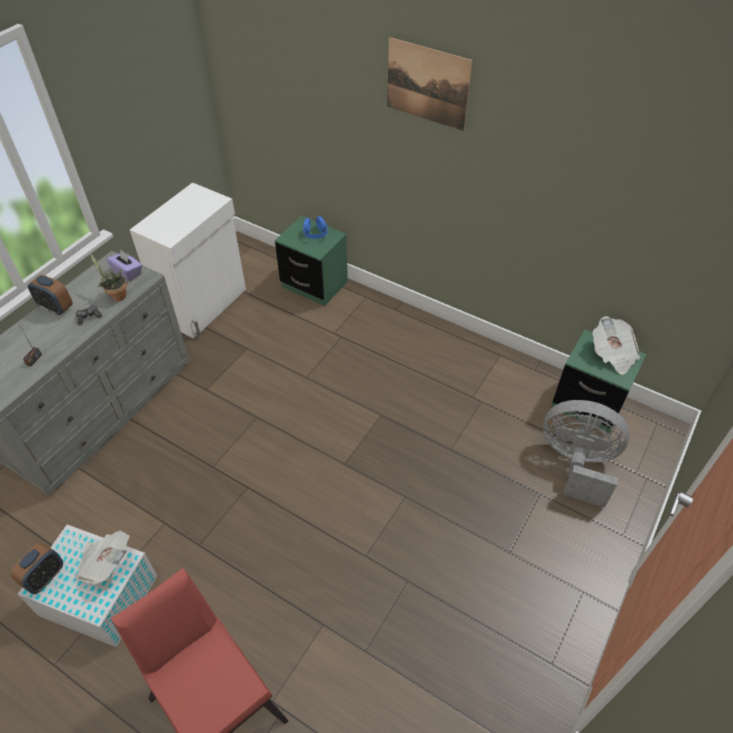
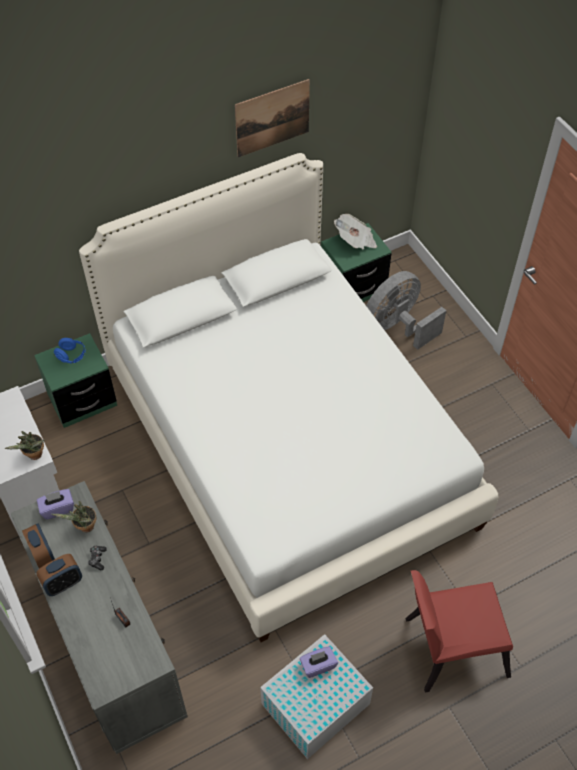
camera: 60 degrees left, 5 degrees up
alarm clock [11,543,63,594] -> alarm clock moved to [22,524,55,569]
newspaper [75,530,129,584] -> purple tissue box [300,646,338,678]
picture [387,37,473,131] -> picture moved to [235,79,310,157]
none -> potted plant [4,431,45,460]
none -> white bed [79,153,498,642]

